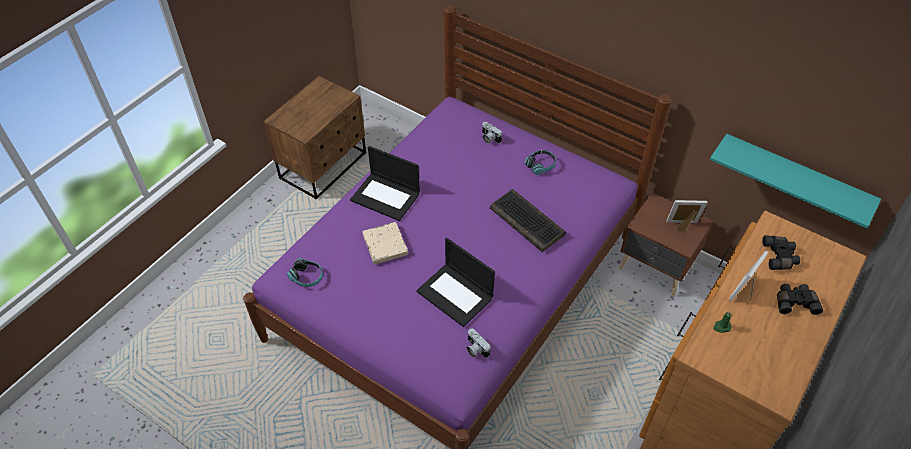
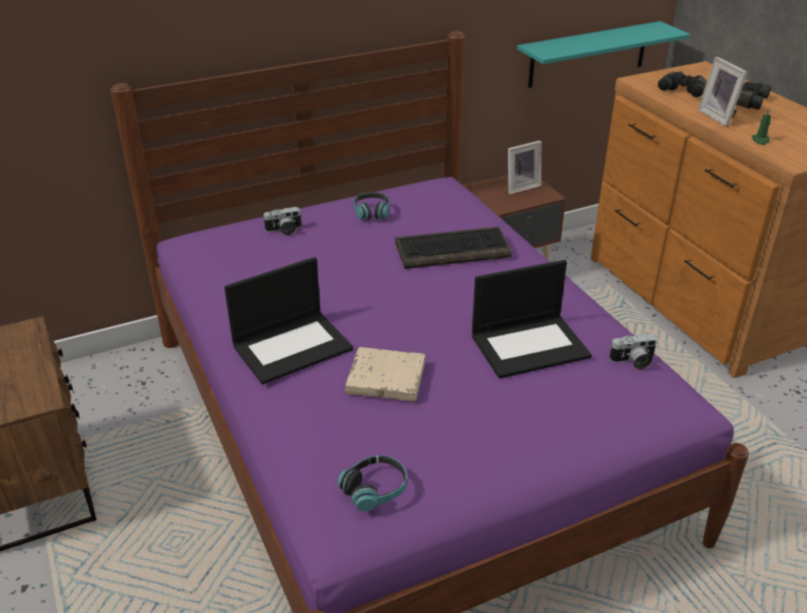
camera: 60 degrees left, 15 degrees down
picture frame [666,200,707,232] -> picture frame turned 150 degrees counterclockwise [508,141,541,194]

